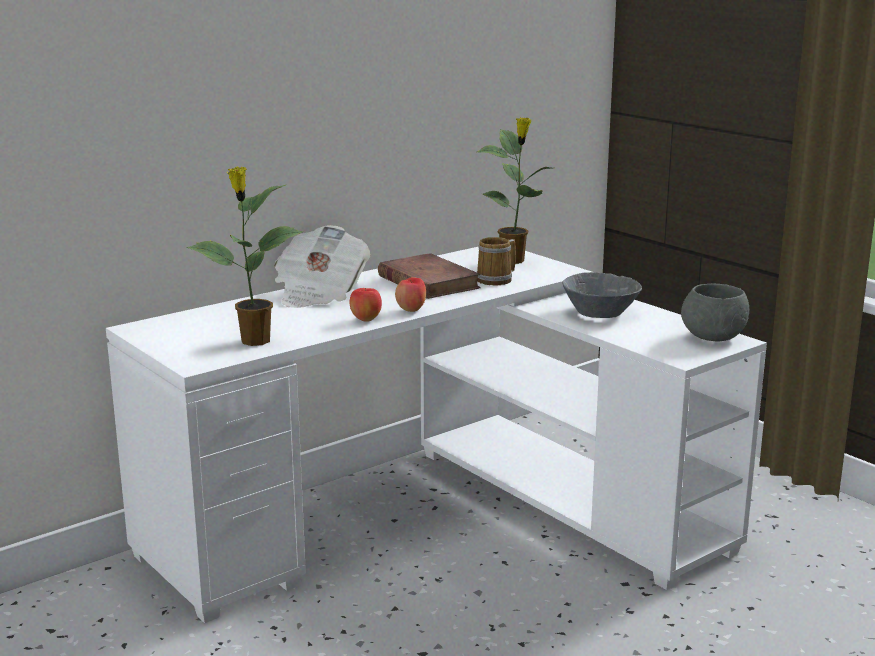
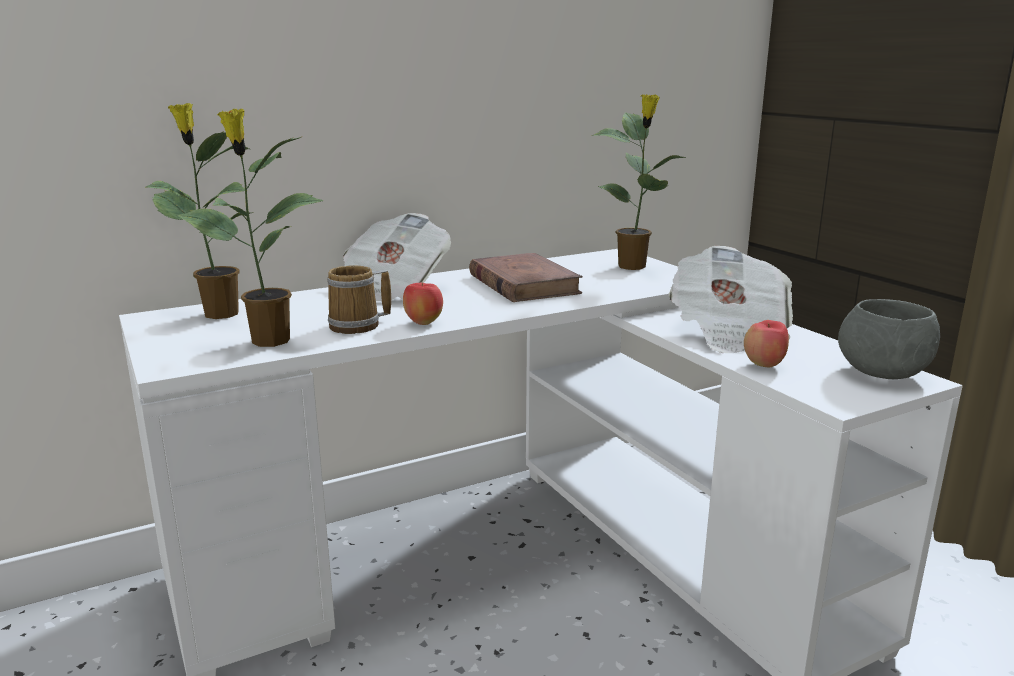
camera: 10 degrees right, 0 degrees up
apple [395,277,426,312] -> apple moved to [744,320,789,367]
mug [477,237,516,286] -> mug moved to [327,265,391,334]
grey bowl [562,272,642,318] -> newspaper [668,246,793,353]
none -> potted plant [146,103,254,319]

